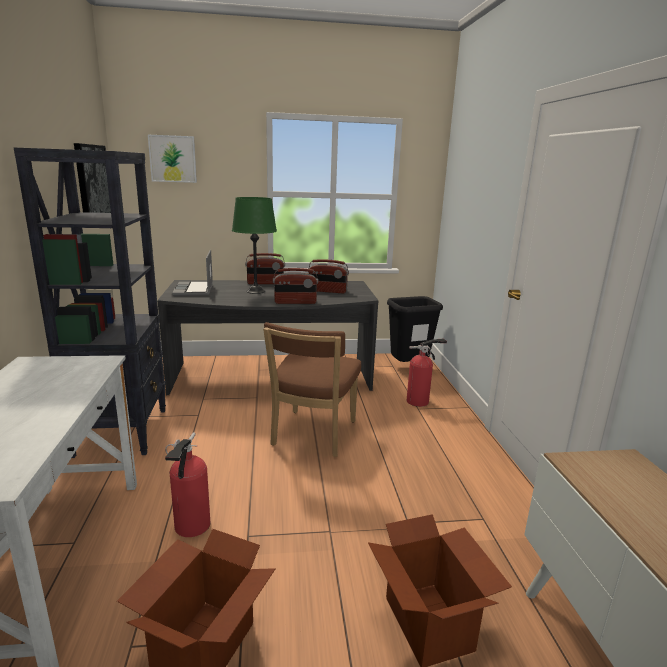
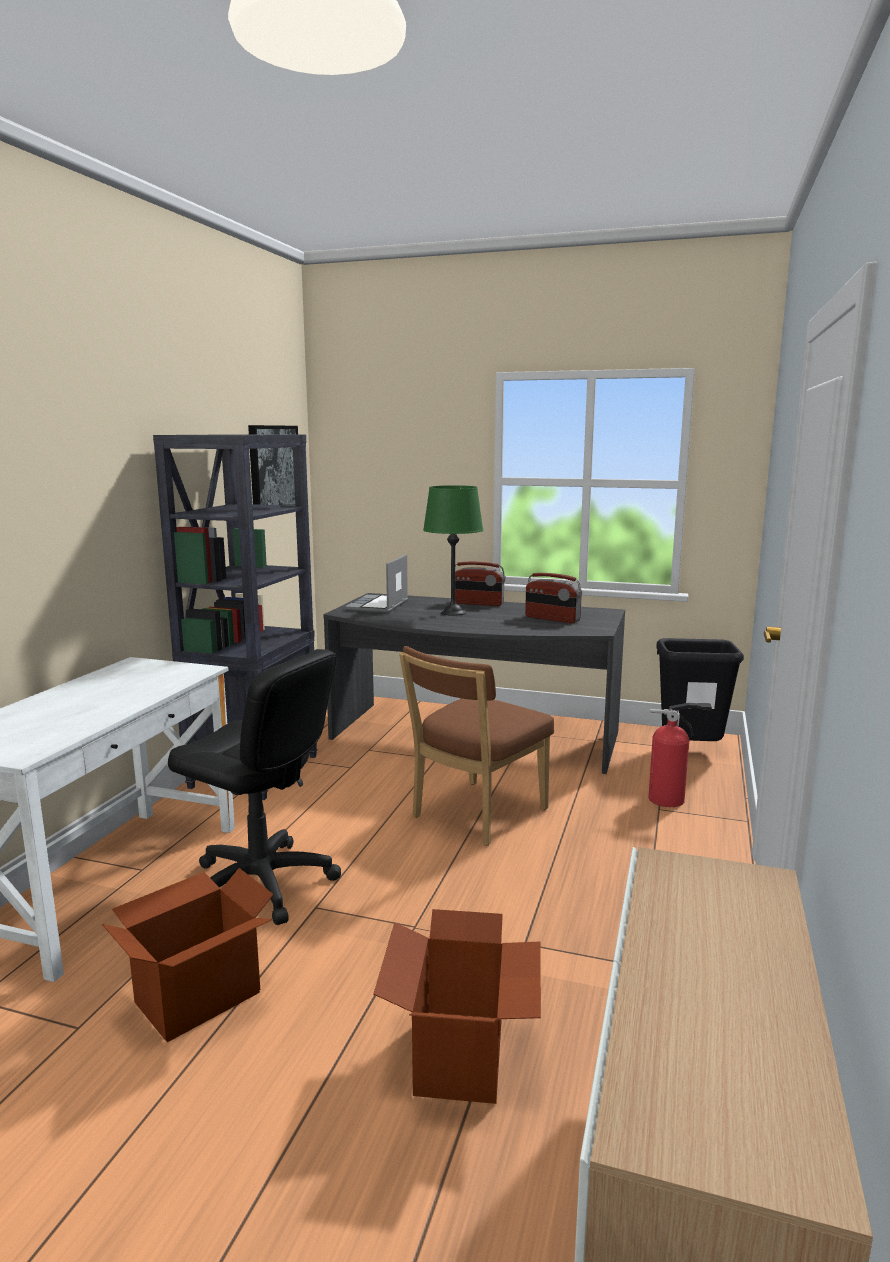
camera: 25 degrees right, 5 degrees down
picture [148,135,197,183] -> none
fire extinguisher [165,432,210,537] -> black office chair [168,649,341,925]
radio [273,268,318,304] -> none

